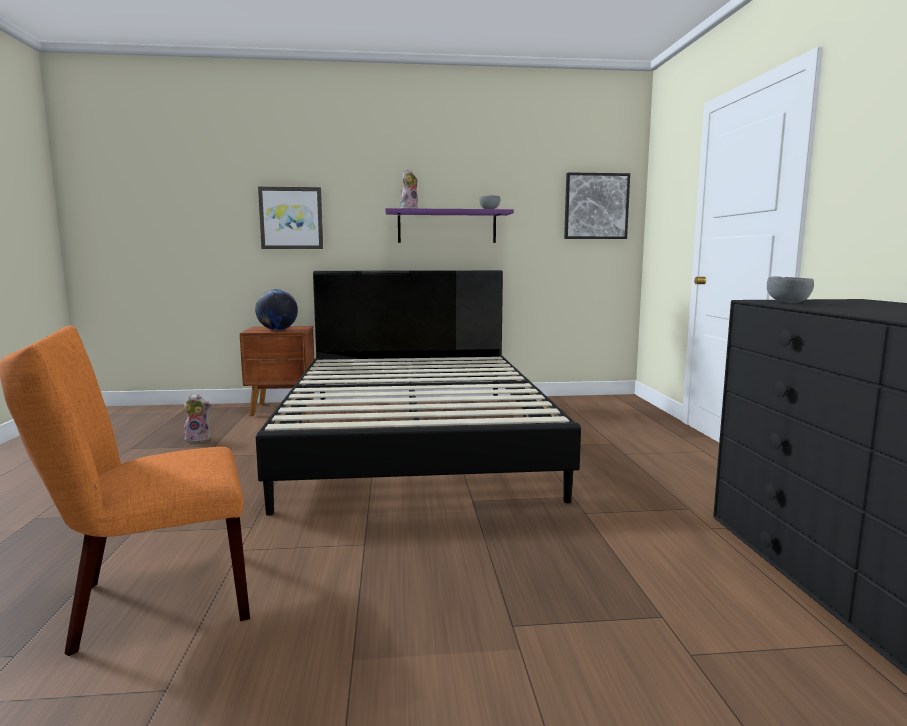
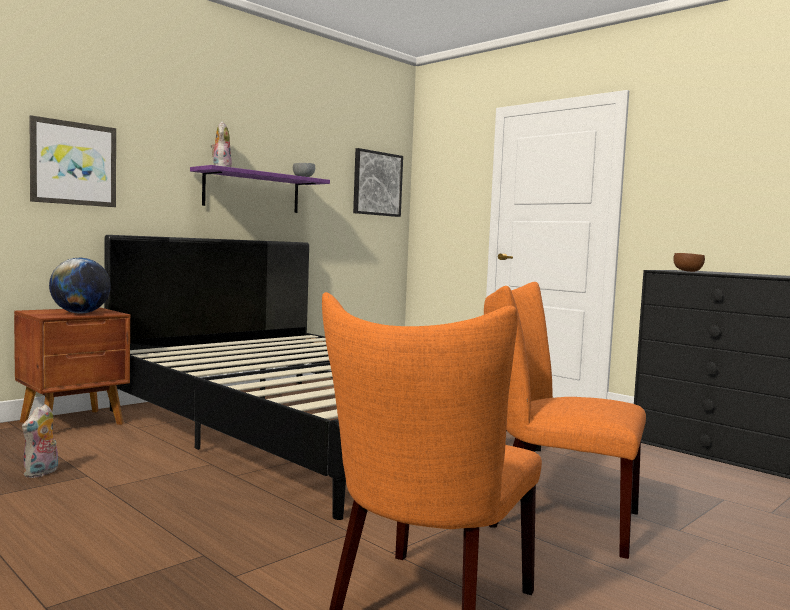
camera: 40 degrees left, 5 degrees down
plush toy [184,394,212,442] -> plush toy turned 150 degrees clockwise [22,404,58,478]
grey bowl [767,276,814,303] -> brown bowl [673,253,705,272]
none -> orange chair [484,282,646,559]

